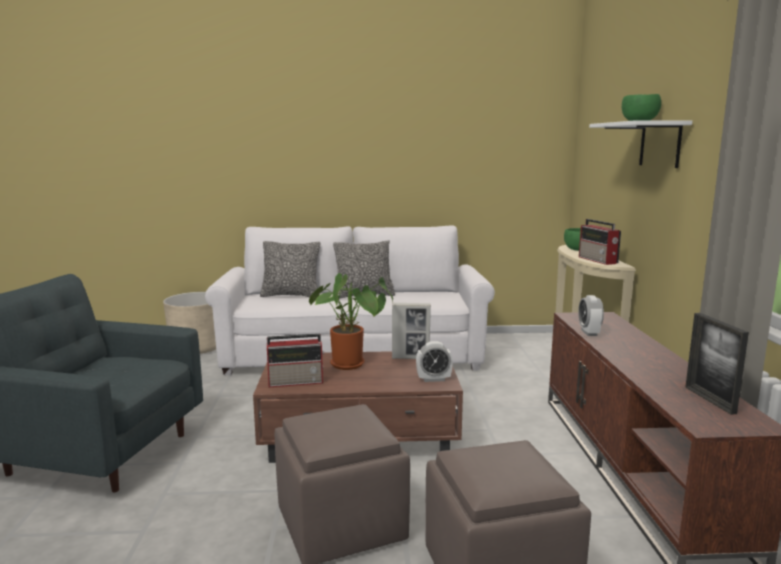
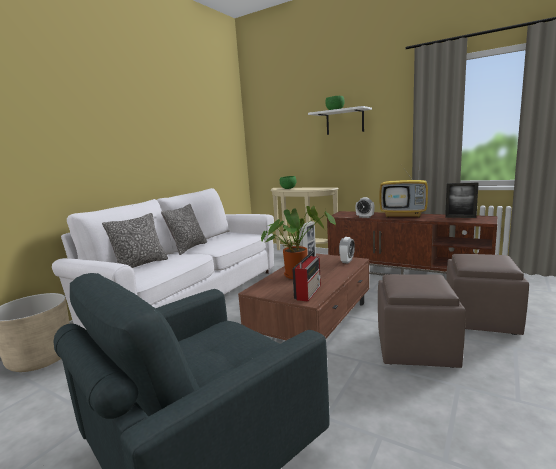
camera: 55 degrees left, 0 degrees up
radio [579,219,621,265] -> none
none -> television [379,162,428,218]

